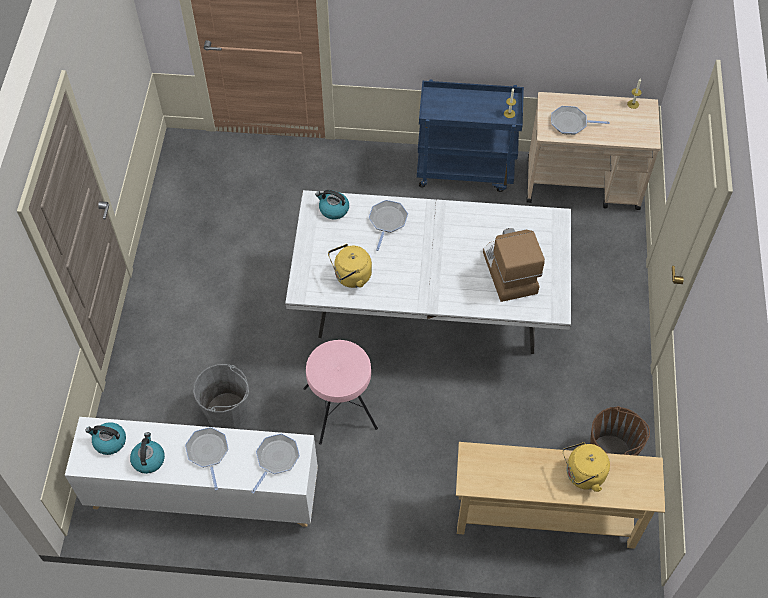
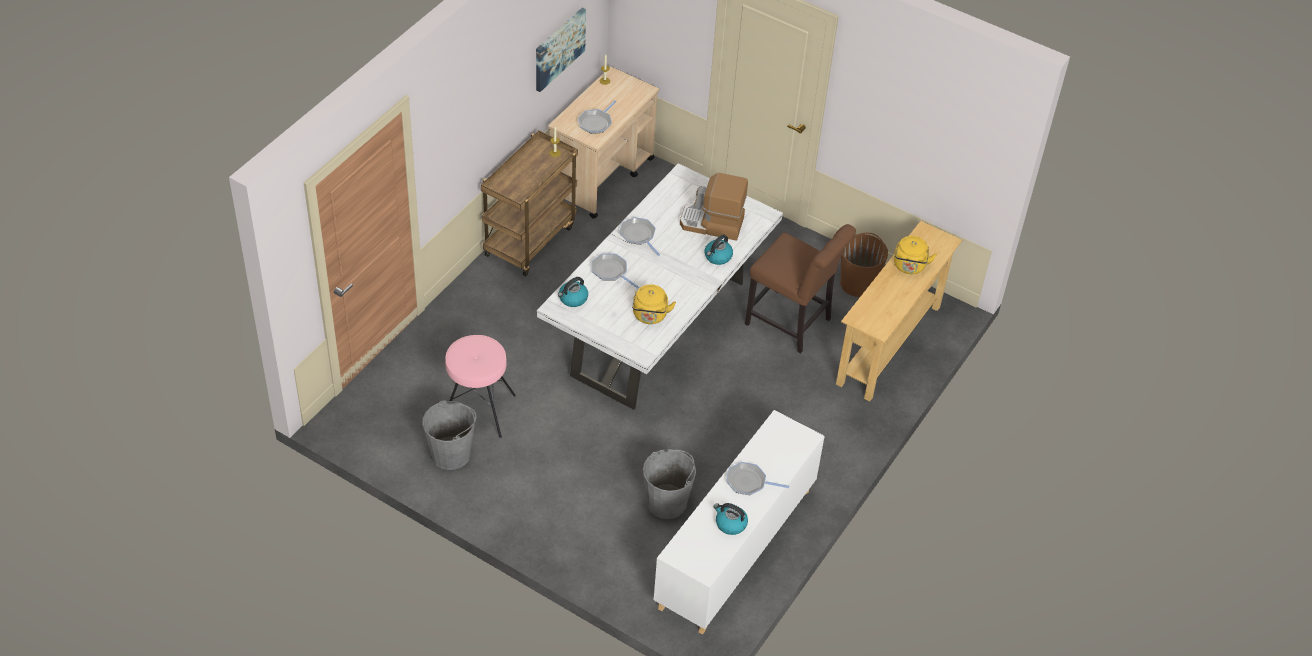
camera: 65 degrees left, 10 degrees down
kettle [85,422,126,455] -> kettle moved to [704,235,733,265]
frying pan [251,434,300,494] -> frying pan moved to [619,217,660,256]
pink stool [303,340,378,445] -> pink stool moved to [445,335,516,438]
blue cart [417,79,524,192] -> brown cart [481,130,578,276]
none -> grey bucket [422,400,476,470]
none -> picture [536,8,586,92]
none -> brown chair [745,224,856,353]

